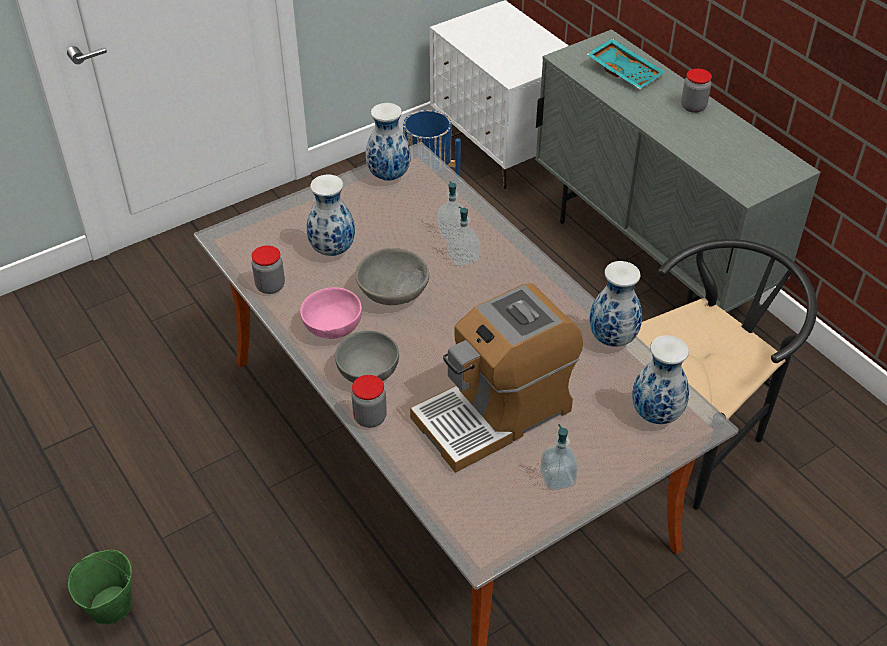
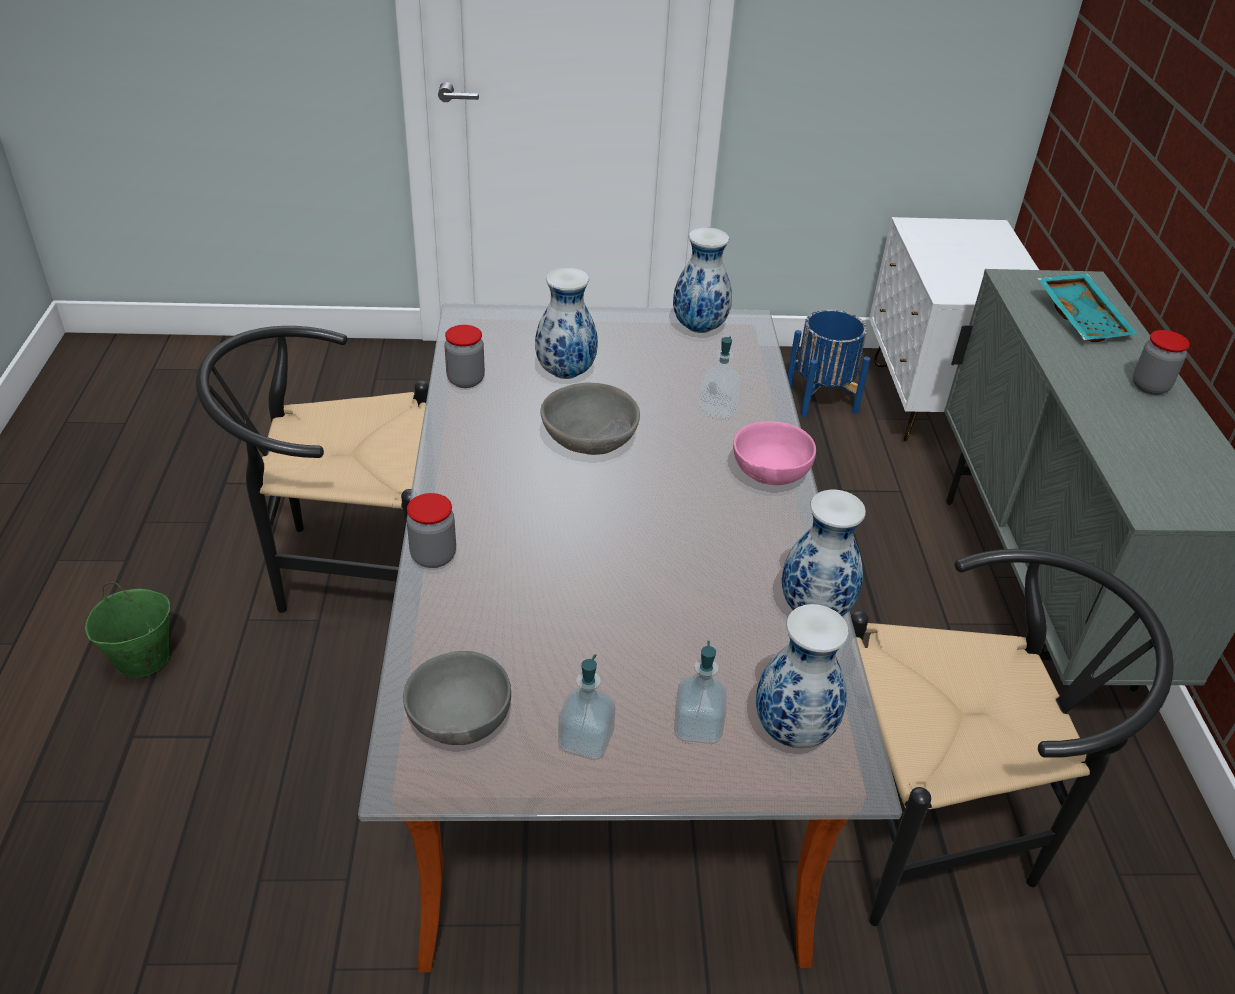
camera: 30 degrees right, 5 degrees down
pink bowl [300,287,362,339] -> pink bowl moved to [733,422,816,485]
grey bowl [335,331,399,383] -> grey bowl moved to [403,651,511,745]
coffee machine [410,283,583,473] -> none
soap dispenser [448,206,479,267] -> soap dispenser moved to [674,641,727,744]
none -> black chair [196,326,429,613]

